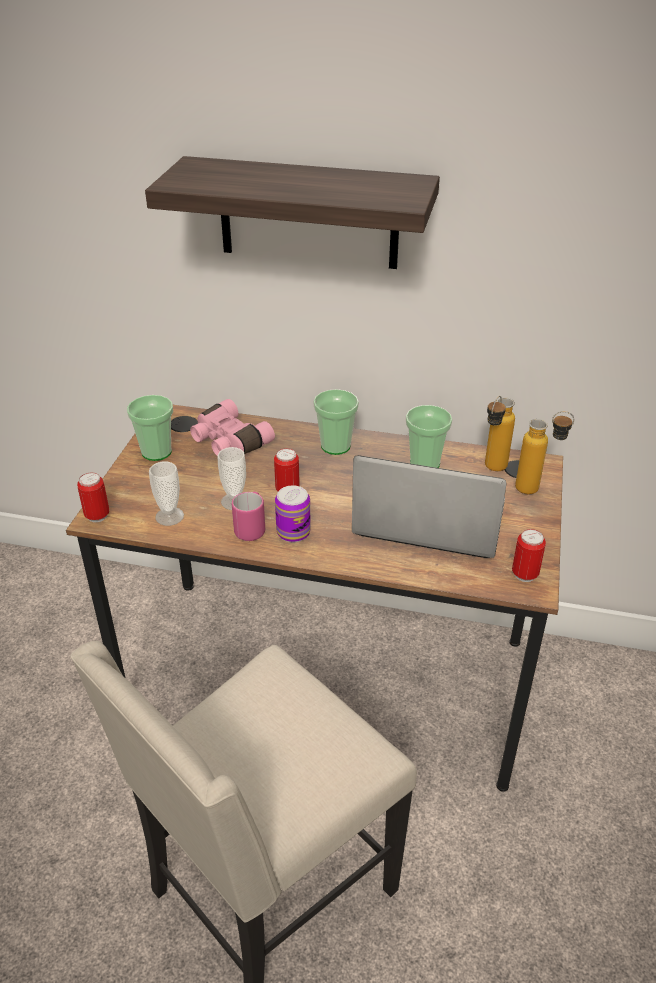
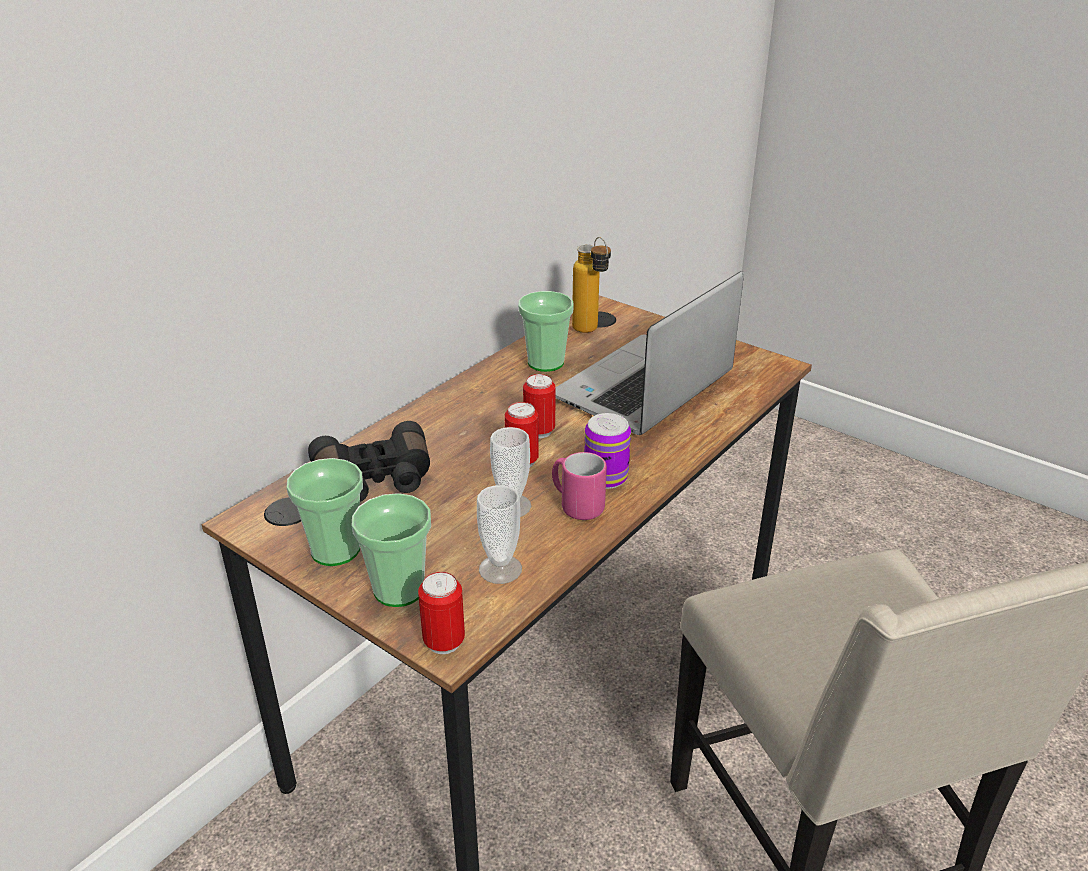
camera: 65 degrees left, 5 degrees down
shelf [145,156,440,269] -> none
pink binoculars [190,399,275,455] -> black binoculars [308,421,430,502]
cup [313,389,359,455] -> cup moved to [352,493,431,607]
can [512,529,546,582] -> can moved to [523,374,556,438]
bottle [515,411,574,494] -> none

